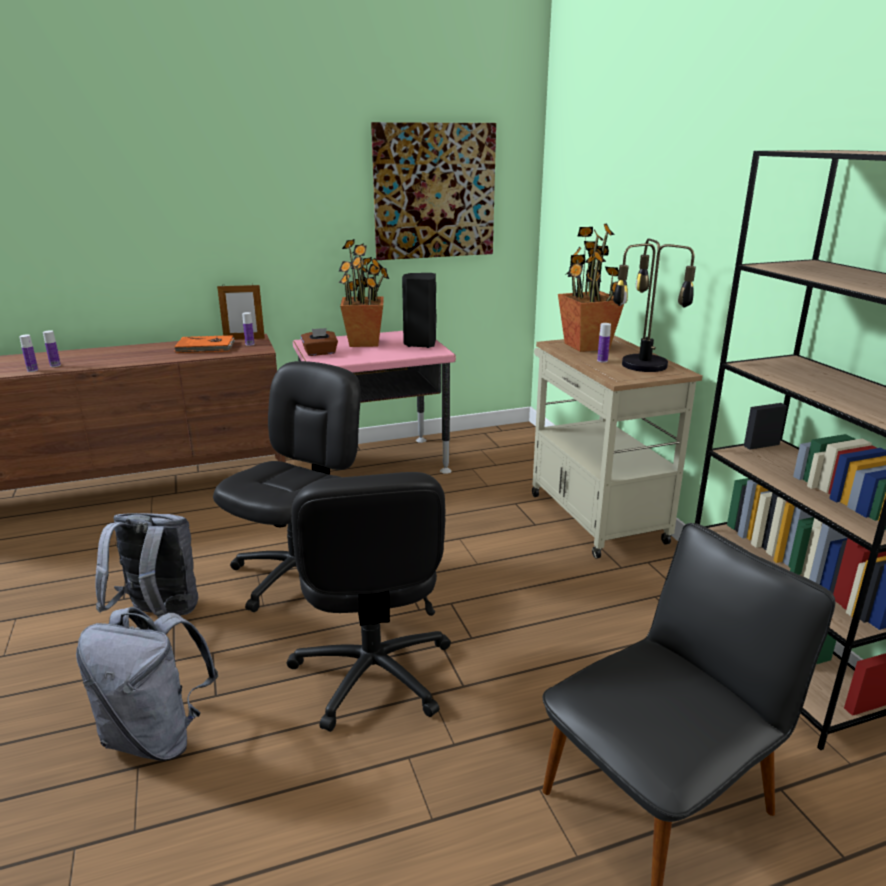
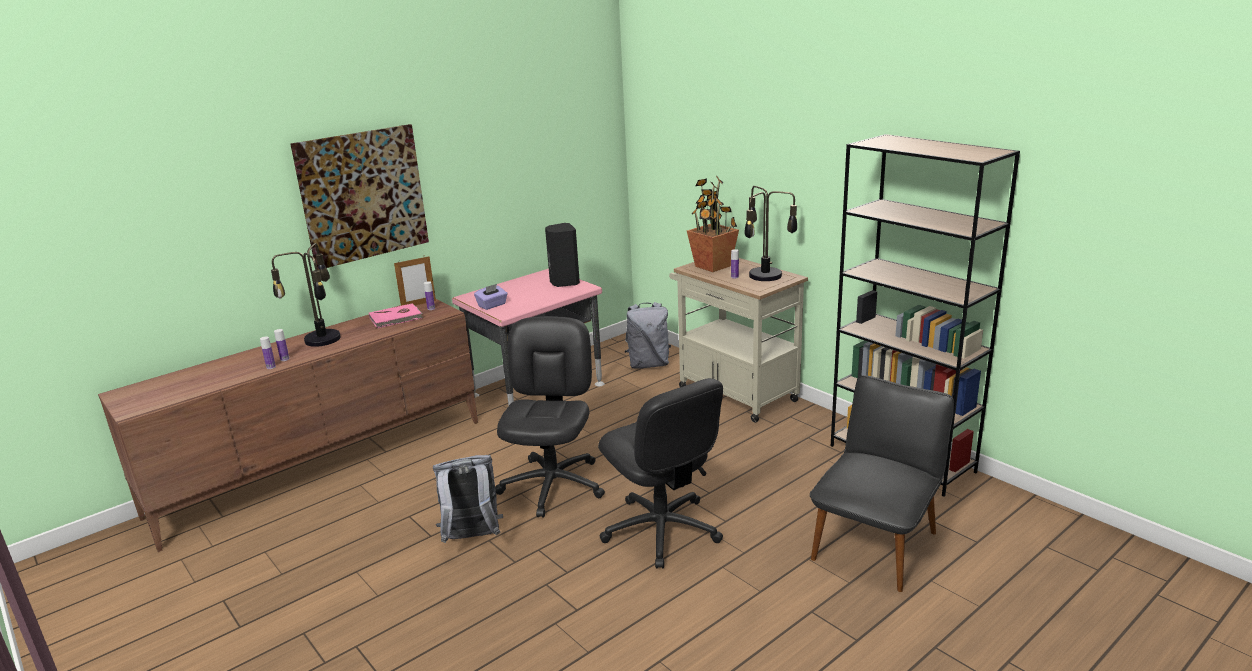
camera: 20 degrees left, 0 degrees up
grey backpack [76,607,218,761] -> grey backpack moved to [625,302,671,368]
orange book [174,335,235,353] -> pink book [369,303,423,328]
brown tissue box [301,328,338,356] -> purple tissue box [474,284,507,310]
potted plant [339,239,389,347] -> none
picture [371,122,496,260] -> picture moved to [290,124,429,270]
none -> table lamp [271,243,341,347]

